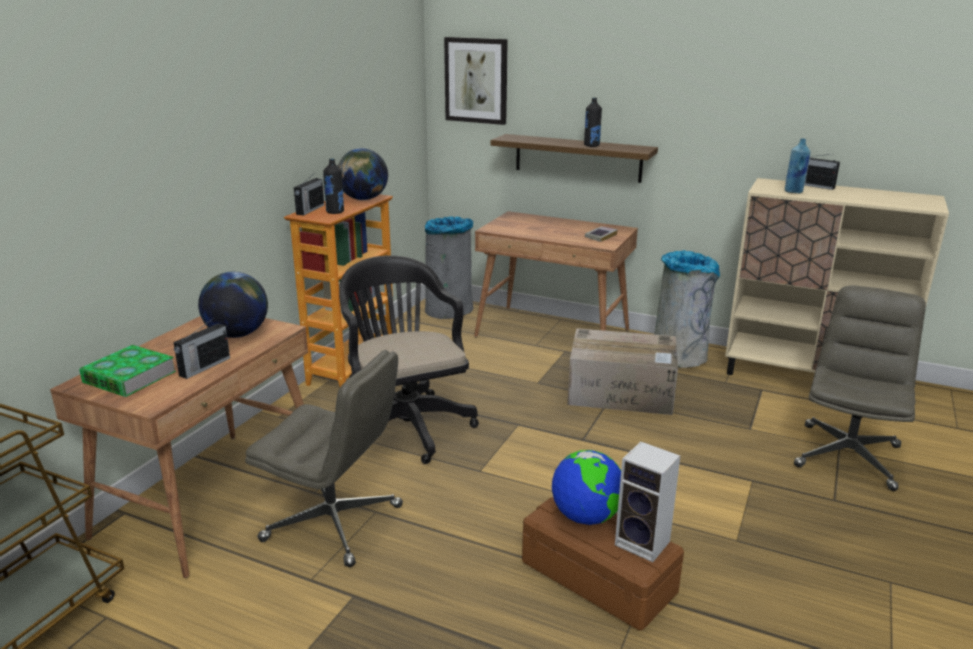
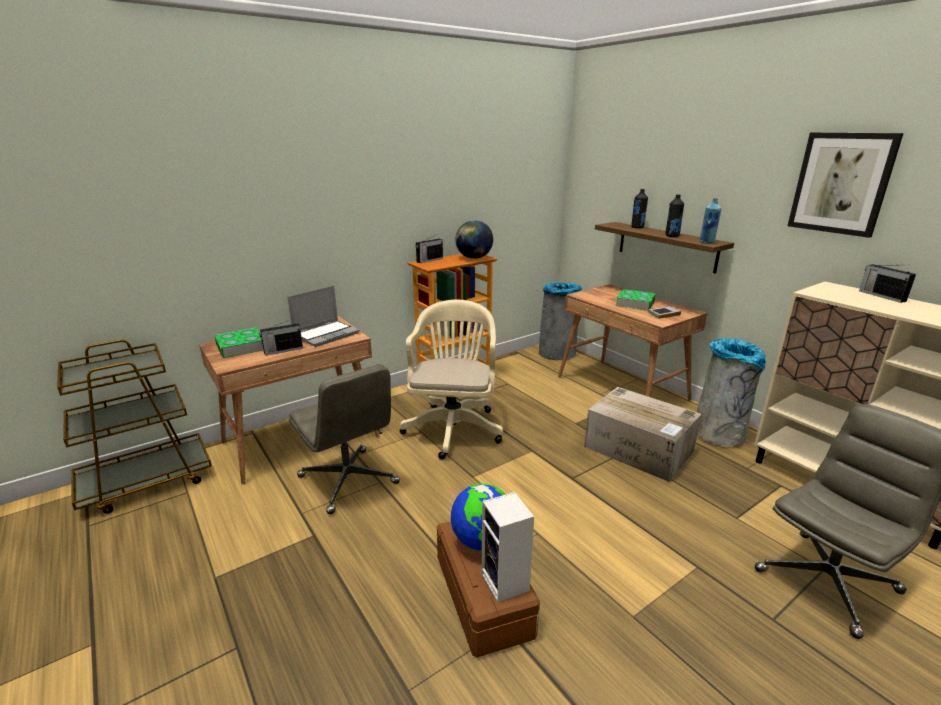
camera: 30 degrees right, 0 degrees up
globe [198,272,268,338] -> laptop [287,286,360,347]
black bottle [323,158,344,214] -> black bottle moved to [631,189,648,229]
black office chair [339,255,479,464] -> beige office chair [400,300,503,459]
picture [444,37,508,125] -> picture moved to [788,132,904,238]
blue bottle [785,139,811,193] -> blue bottle moved to [699,198,722,244]
none -> book [616,289,656,310]

